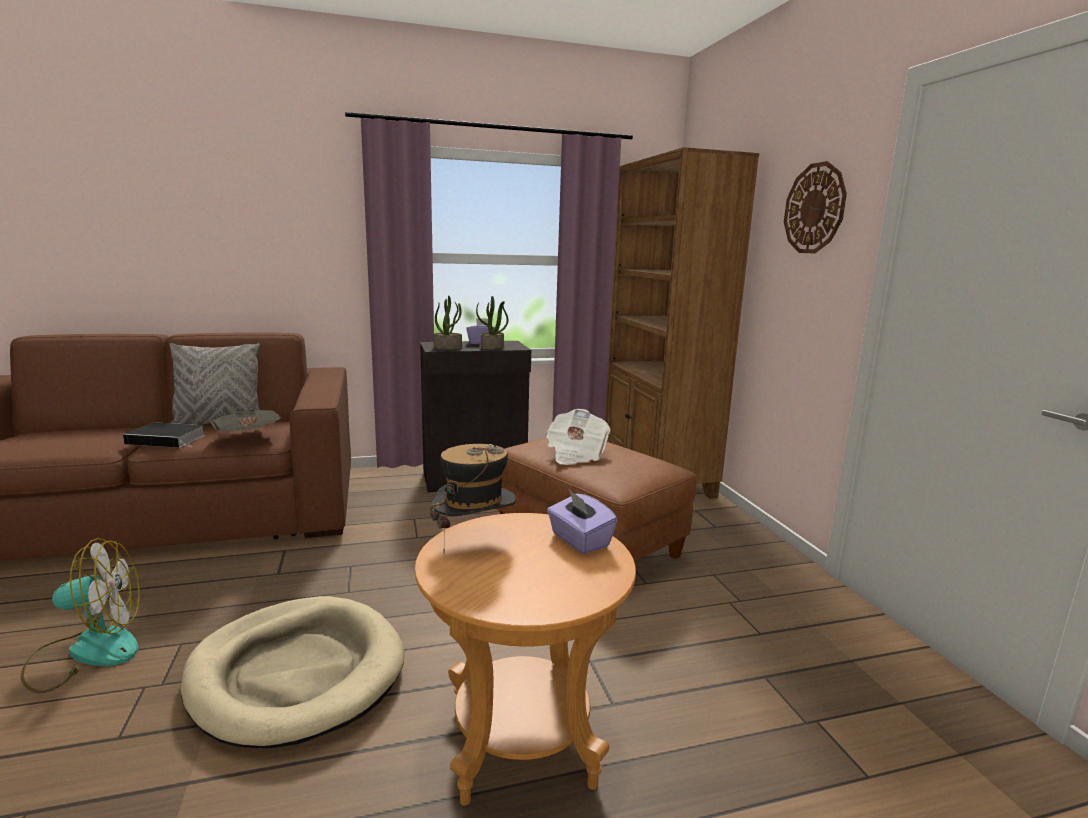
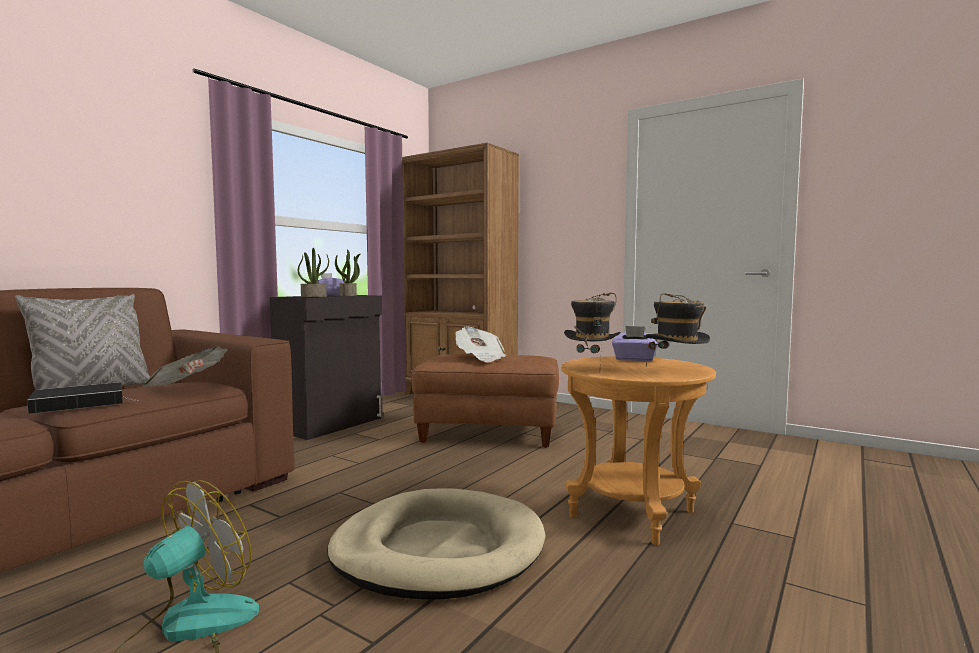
camera: 40 degrees left, 10 degrees down
wall clock [784,161,847,253] -> none
none -> hat [645,293,710,367]

